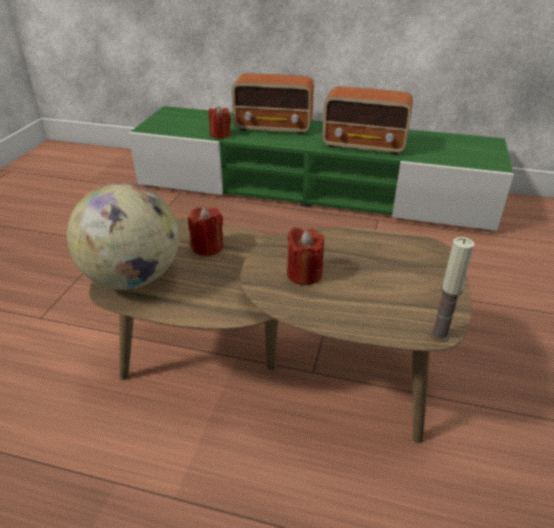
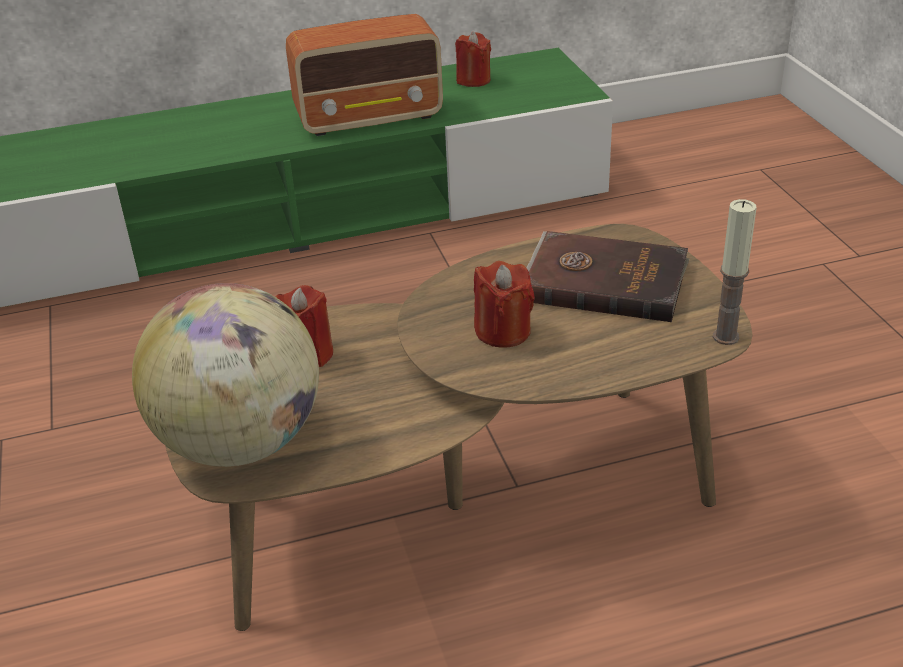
camera: 30 degrees left, 0 degrees up
red candle [209,106,231,139] -> red candle moved to [455,32,491,87]
radio [232,74,314,134] -> none
none -> brown book [527,231,689,322]

